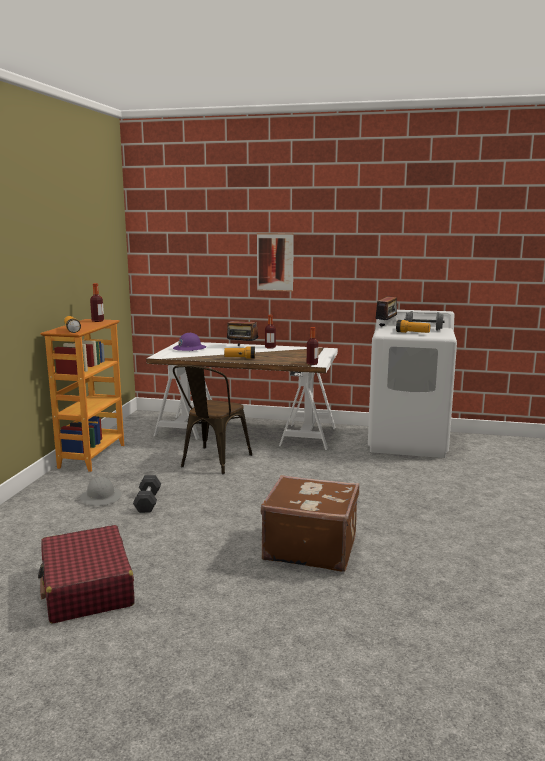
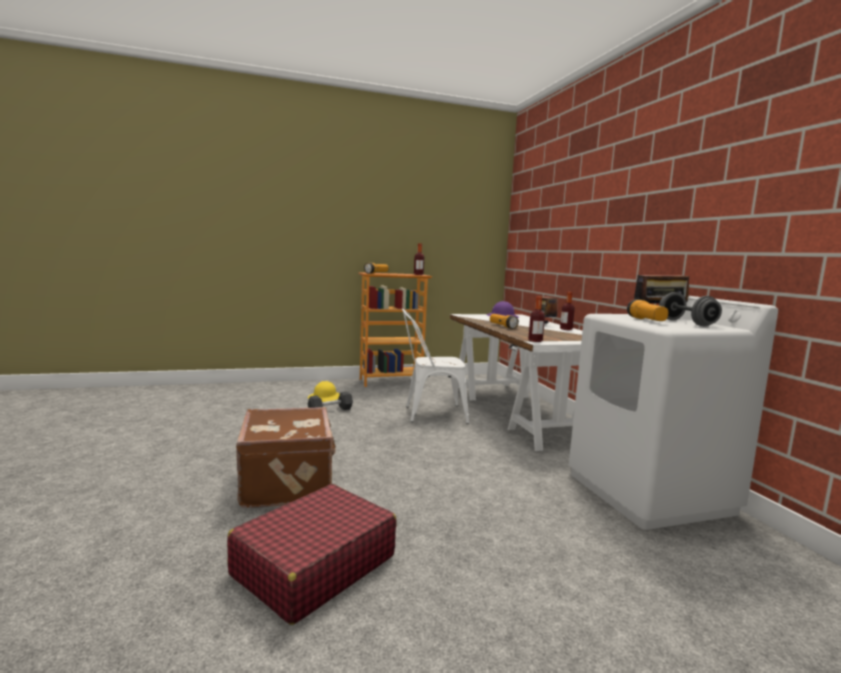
camera: 60 degrees right, 5 degrees down
red suitcase [38,525,135,624] -> red suitcase moved to [227,484,397,625]
grey hard hat [80,477,122,506] -> yellow hard hat [308,381,340,402]
brown chair [173,365,252,475] -> white chair [402,309,469,424]
picture [257,233,294,291] -> none

